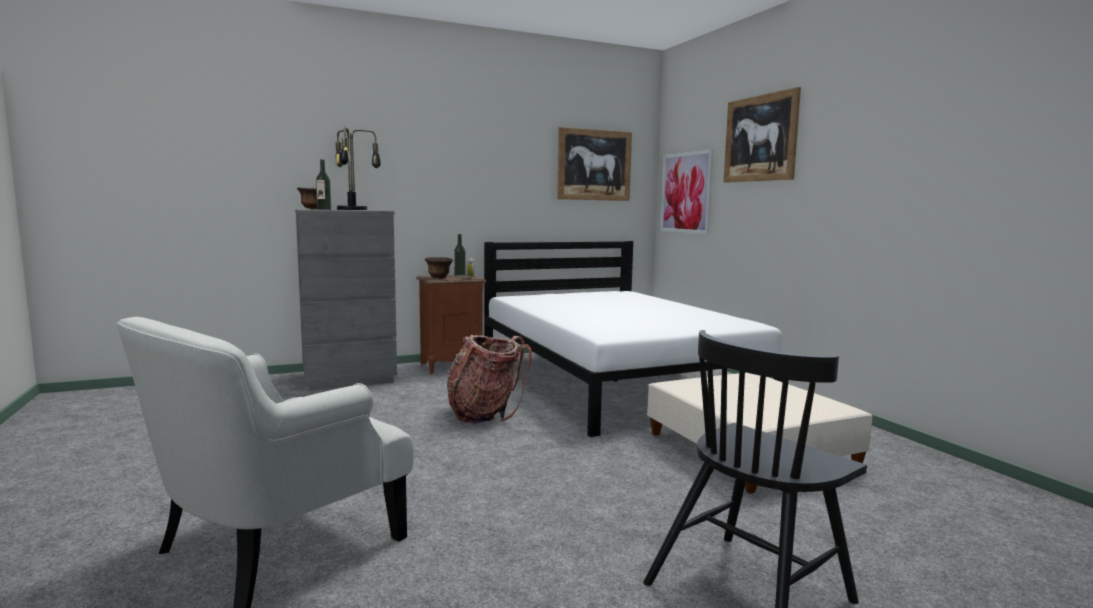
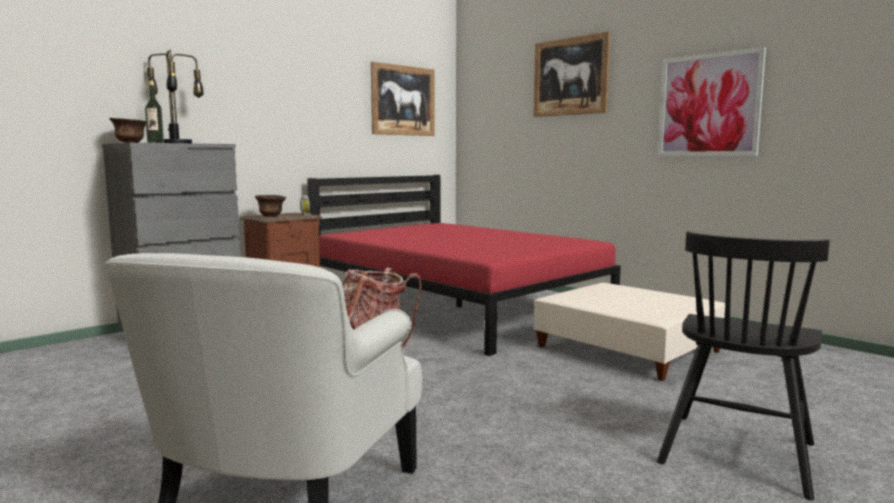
camera: 20 degrees left, 0 degrees up
bottle [454,234,466,277] -> none
white bed [484,241,783,437] -> red bed [307,175,621,356]
picture [660,150,713,234] -> picture moved to [658,47,766,156]

